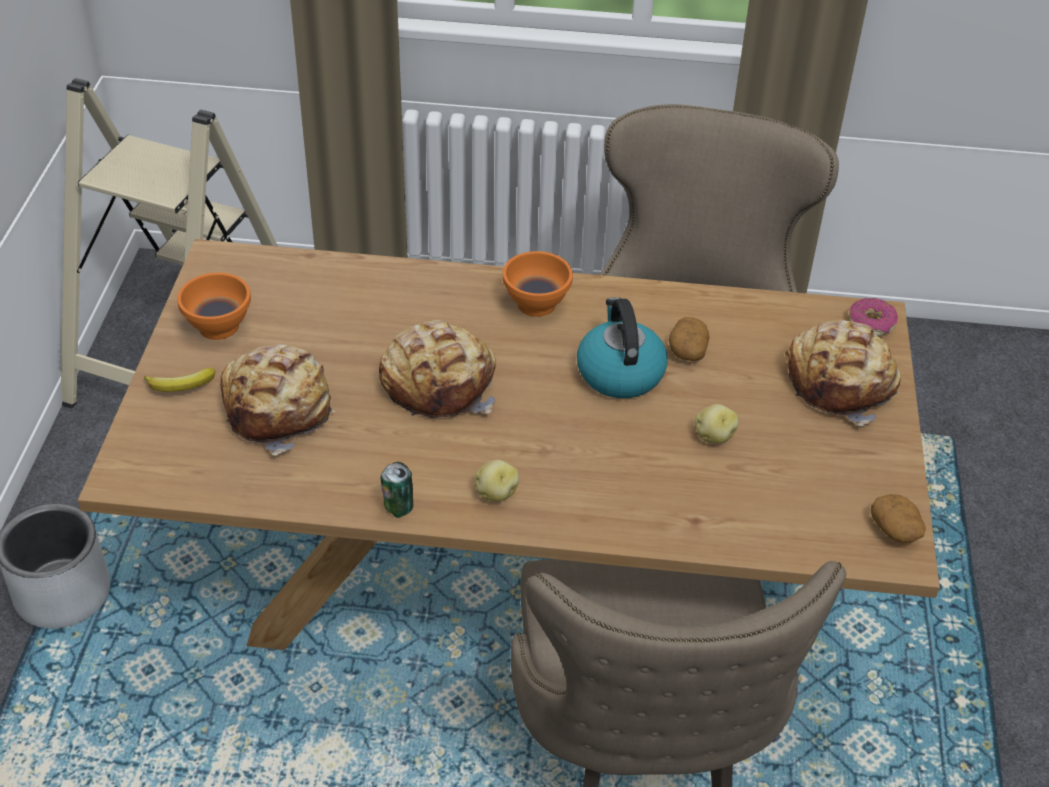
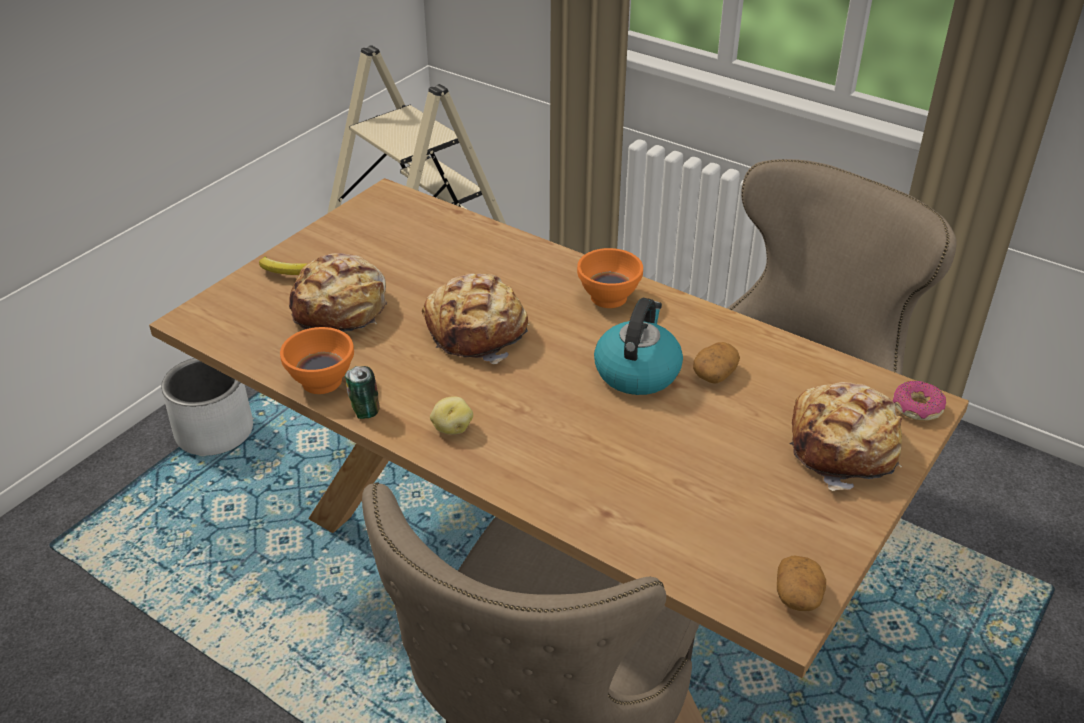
camera: 30 degrees right, 5 degrees down
orange bowl [177,273,251,340] -> orange bowl moved to [280,327,354,394]
potato [695,404,738,444] -> none

